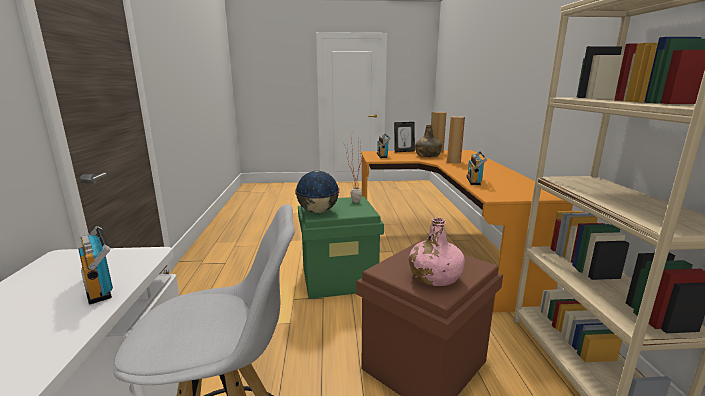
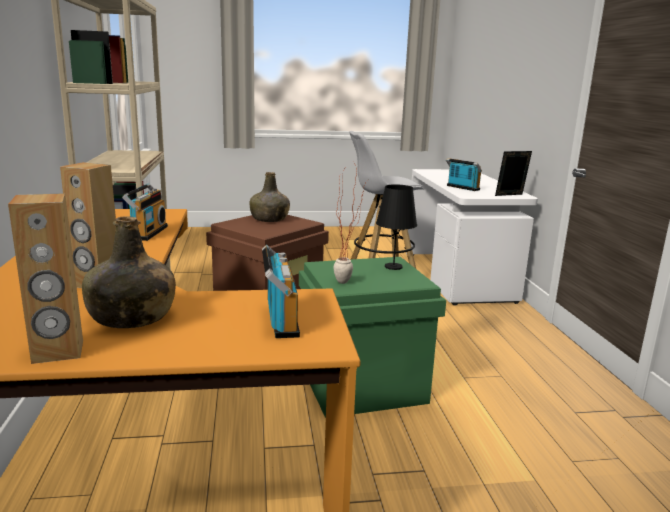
camera: 175 degrees right, 0 degrees up
globe [295,171,340,213] -> black table lamp [376,184,417,270]
picture frame [394,122,415,153] -> picture frame moved to [495,151,532,196]
pink bottle [409,218,465,286] -> green bottle [249,172,290,222]

